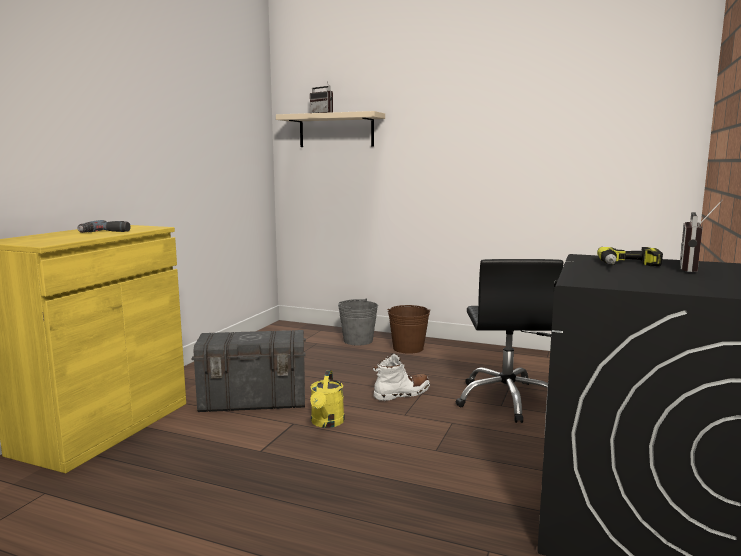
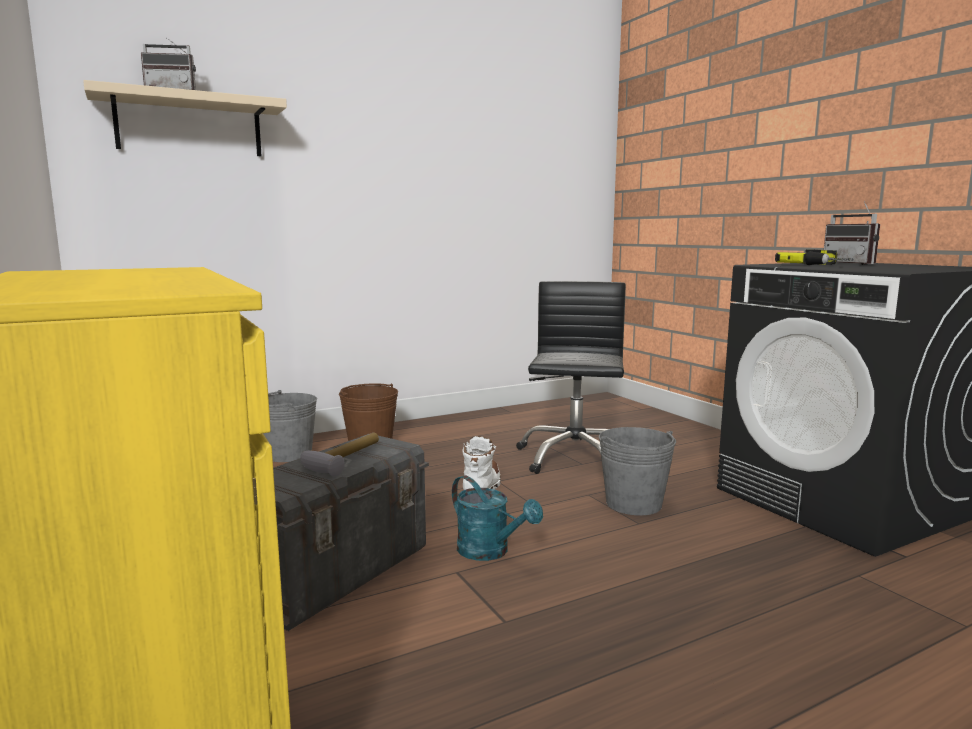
camera: 50 degrees left, 0 degrees up
power drill [78,220,130,233] -> none
yellow watering can [310,370,345,428] -> turquoise watering can [452,475,543,561]
black office chair [456,259,563,423] -> black office chair turned 120 degrees counterclockwise [516,281,626,474]
none -> hammer [300,432,379,476]
none -> grey bucket [599,427,676,515]

